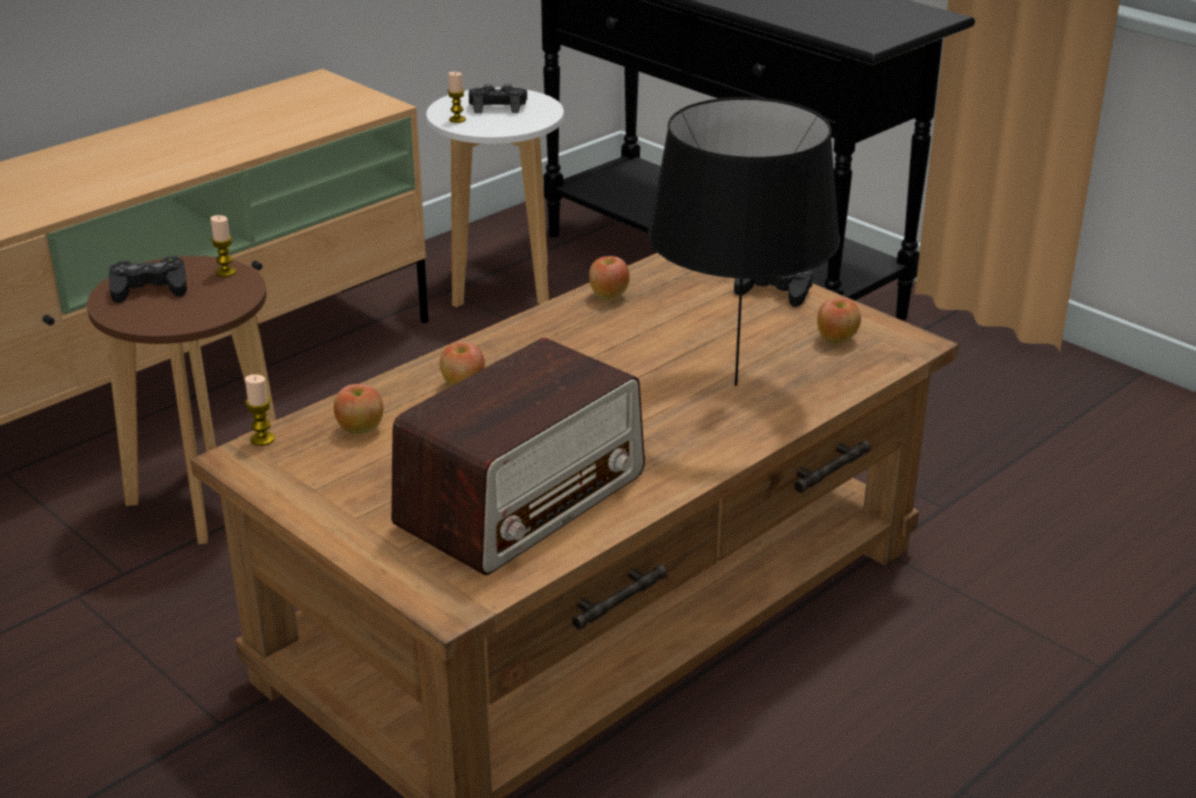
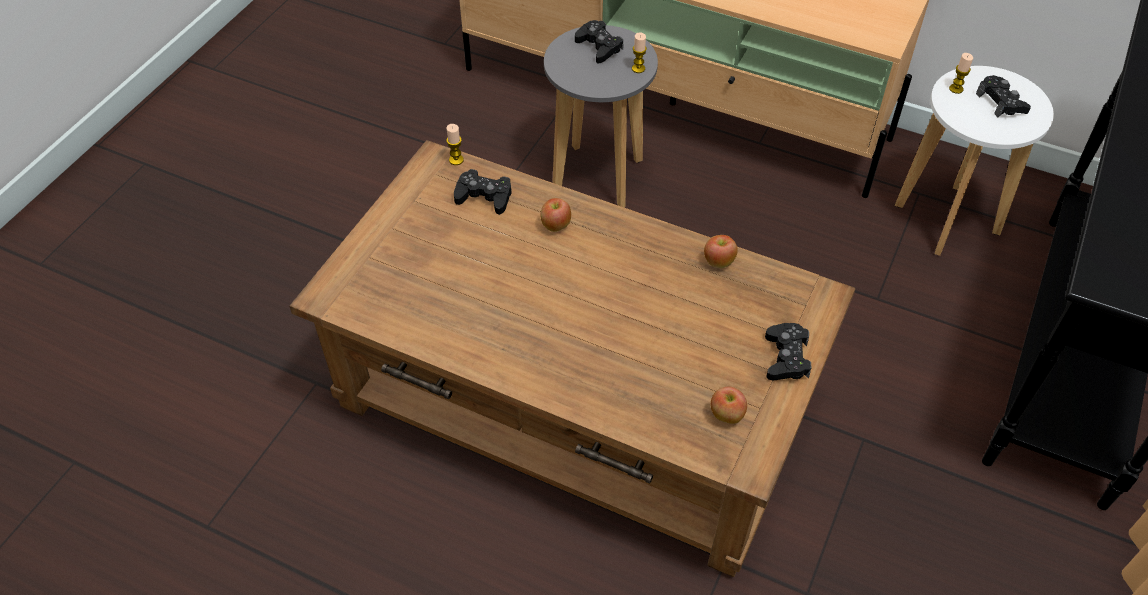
camera: 70 degrees right, 20 degrees up
brown stool [87,256,276,544] -> grey stool [544,25,658,207]
apple [334,384,383,434] -> black game controller [454,169,512,215]
radio [391,338,645,575] -> none
black table lamp [648,97,840,386] -> none

